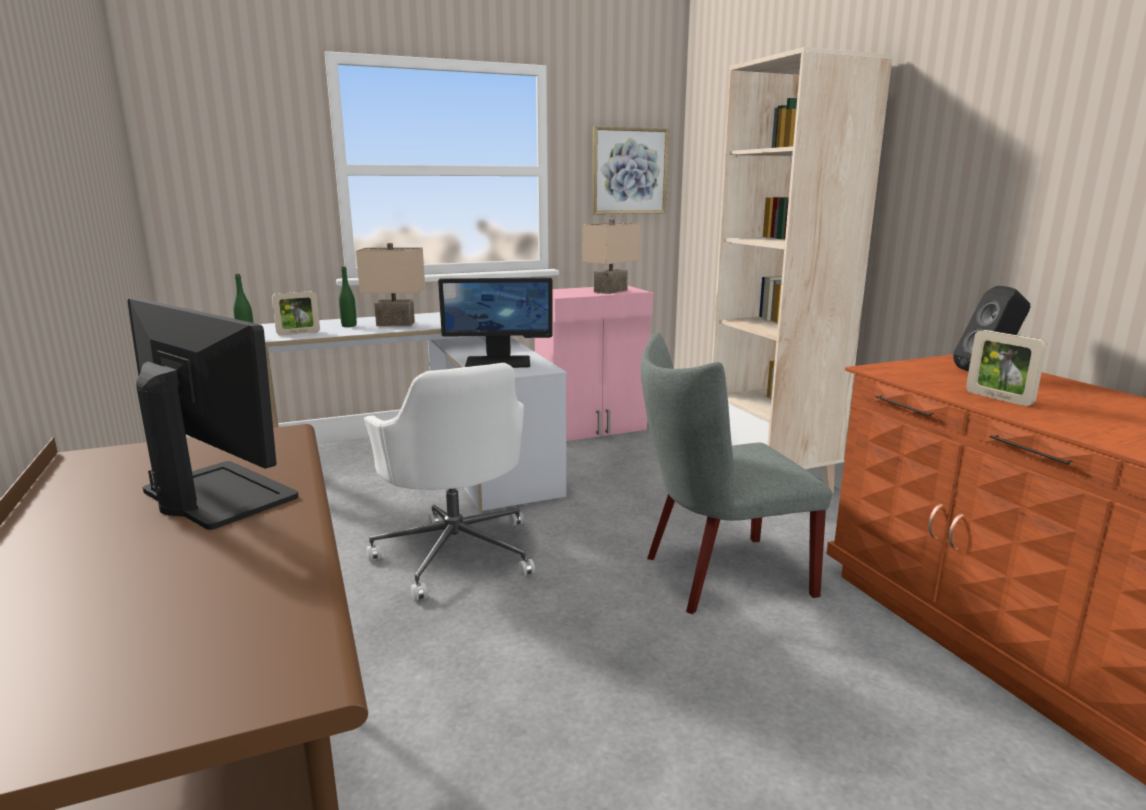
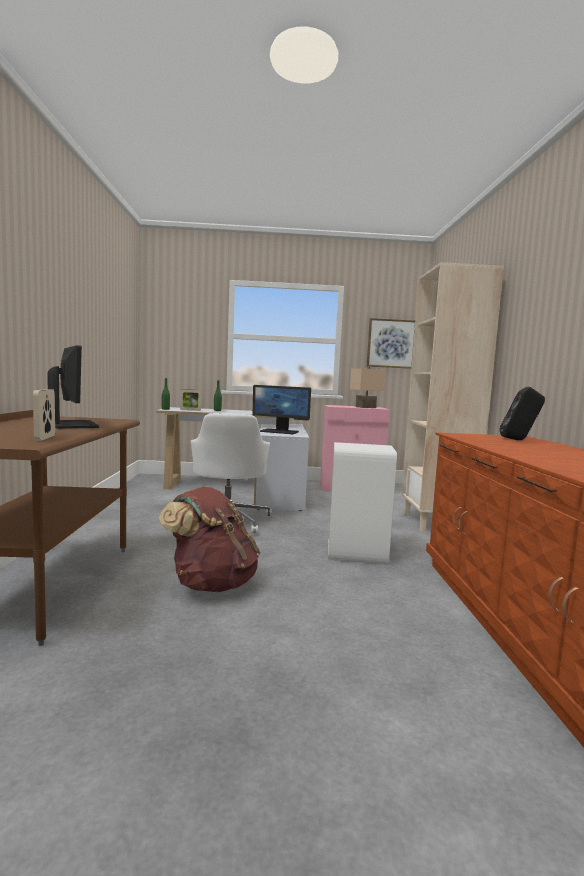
camera: 20 degrees right, 10 degrees down
beige table lamp [356,243,425,326] -> none
grey chair [641,332,832,614] -> white trash can [328,442,397,563]
picture frame [966,330,1047,406] -> picture frame moved to [33,389,55,441]
none -> brown backpack [159,487,260,592]

